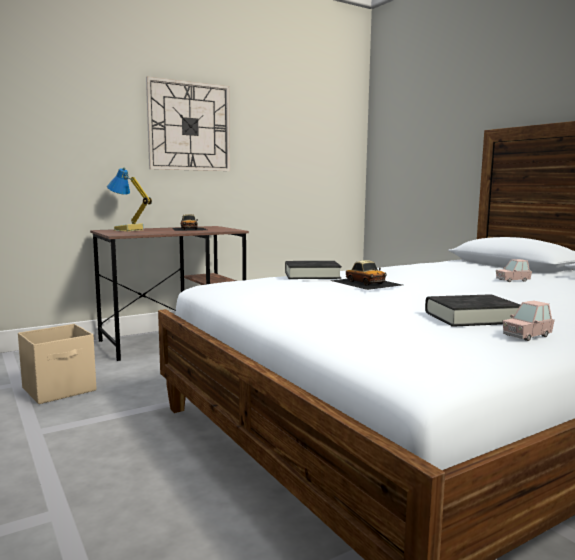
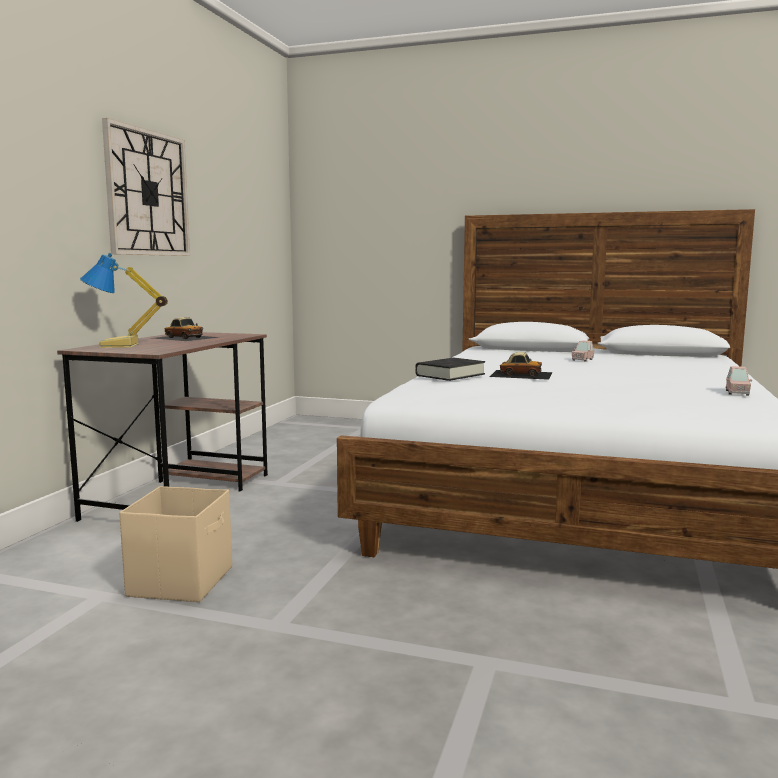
camera: 40 degrees left, 0 degrees up
black book [425,294,520,327] -> none

